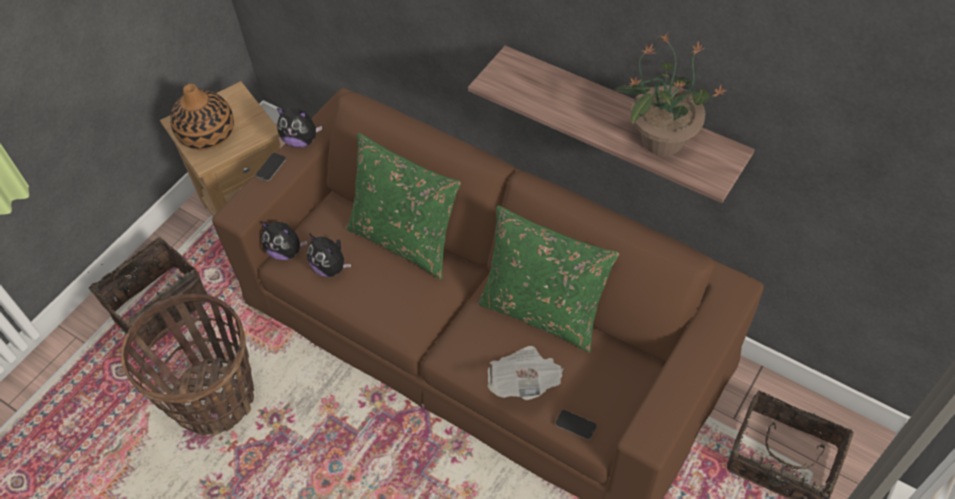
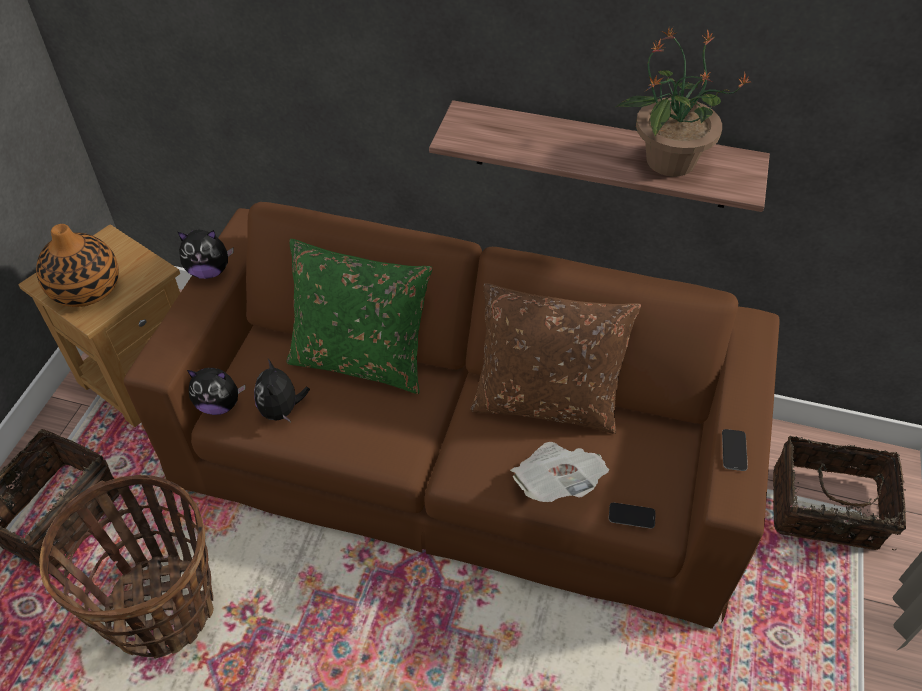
camera: 20 degrees left, 5 degrees down
phone [256,153,286,181] -> phone moved to [722,429,748,471]
plush toy [307,233,351,277] -> plush toy turned 60 degrees clockwise [254,359,310,422]
green pillow [478,205,619,353] -> brown pillow [470,283,641,434]

